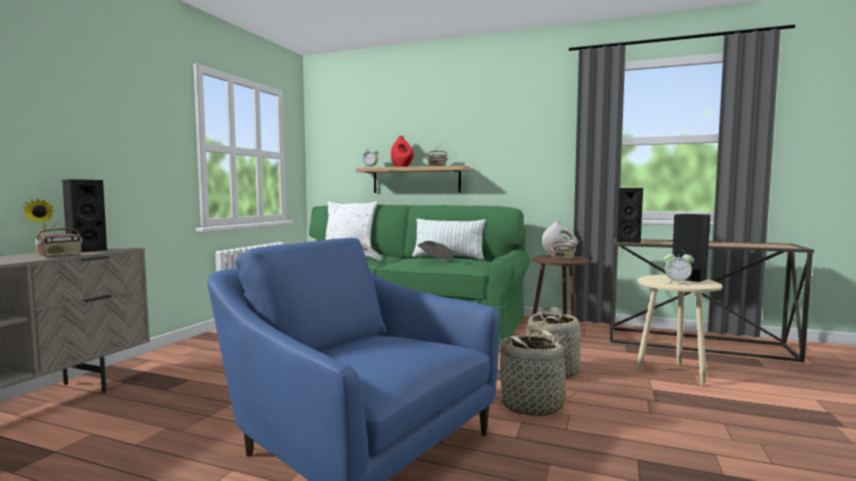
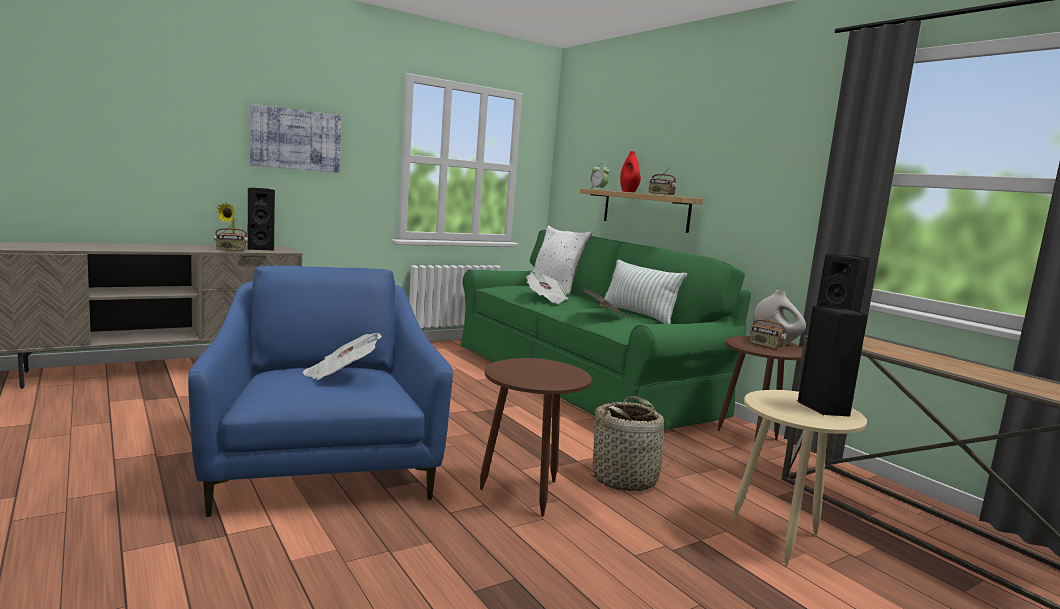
camera: 35 degrees right, 5 degrees up
basket [496,328,582,416] -> brown side table [480,358,592,516]
alarm clock [663,249,694,285] -> none
none -> picture [250,104,341,173]
none -> newspaper [303,333,382,380]

